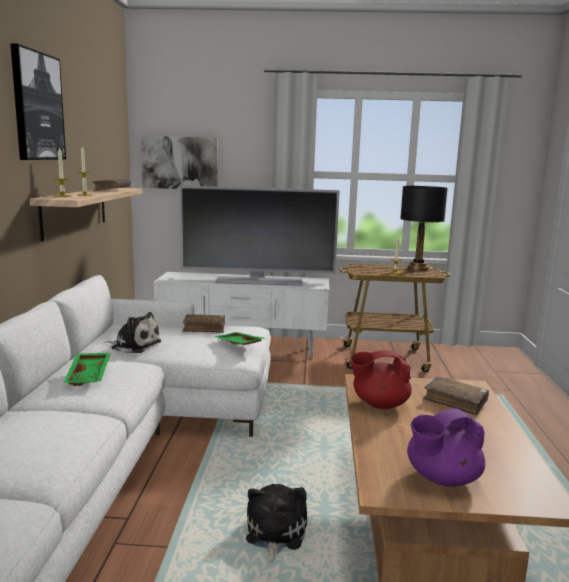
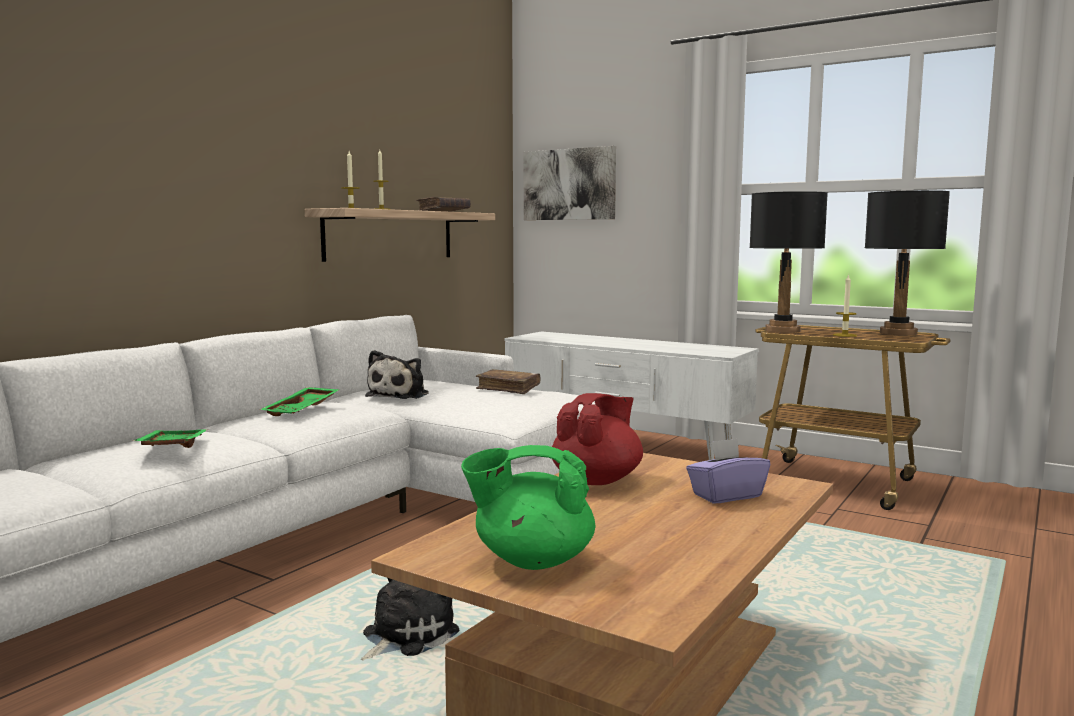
camera: 30 degrees right, 5 degrees down
picture [10,43,66,160] -> none
plush toy [105,312,161,353] -> plush toy turned 60 degrees clockwise [365,350,429,399]
television [180,186,340,286] -> none
green tray [214,332,264,345] -> green tray moved to [133,429,209,448]
red teapot [350,350,412,409] -> red teapot turned 105 degrees clockwise [552,393,643,485]
purple teapot [408,408,485,487] -> green teapot [461,445,596,570]
brown book [423,376,489,415] -> purple tissue box [686,438,771,504]
none -> black table lamp [749,191,828,333]

